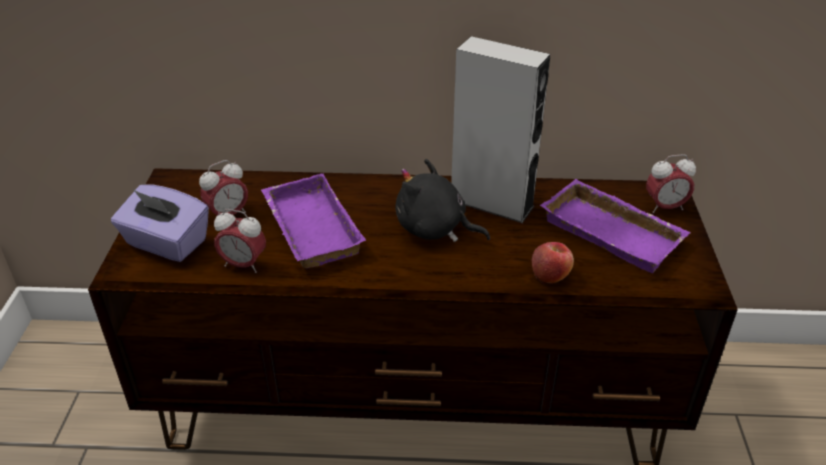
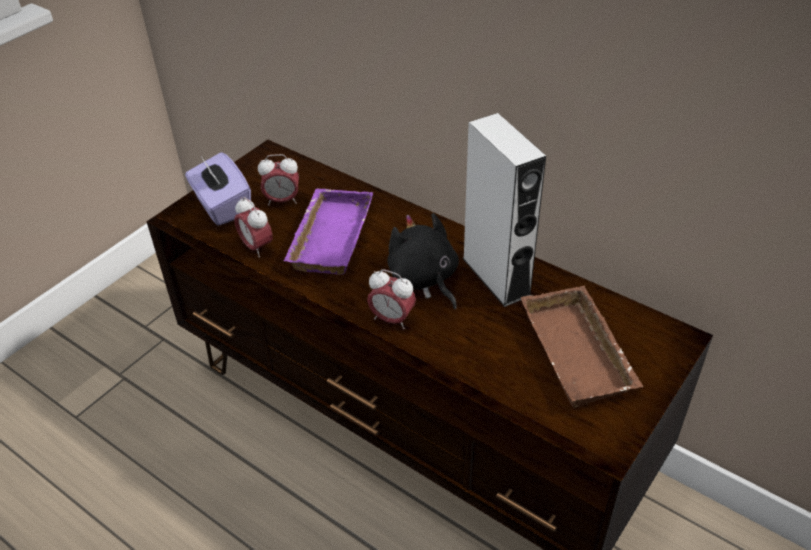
camera: 35 degrees right, 5 degrees up
apple [532,242,574,284] -> none
purple tray [540,179,690,273] -> brown tray [521,286,643,408]
alarm clock [646,154,696,213] -> alarm clock moved to [367,269,416,329]

